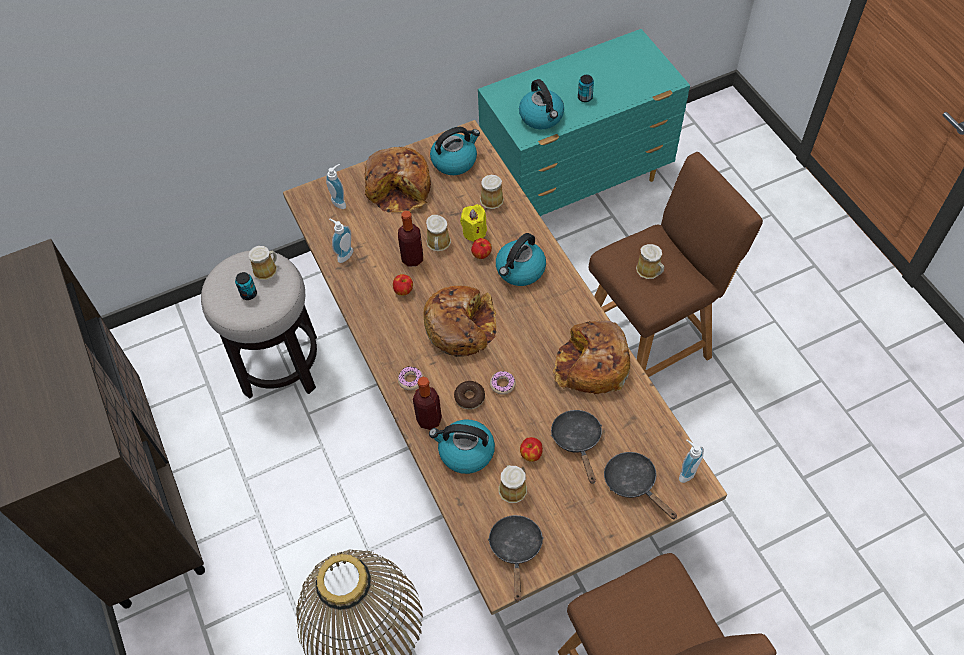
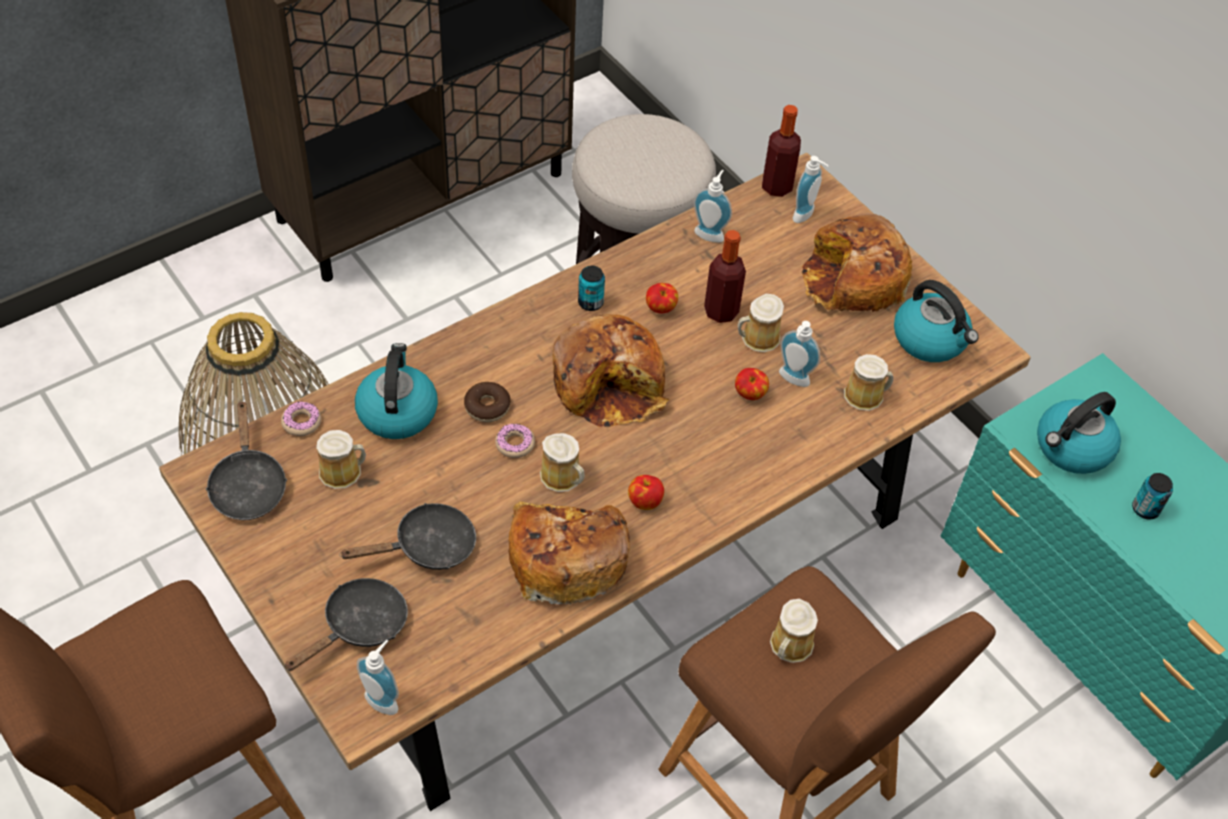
camera: 75 degrees right, 5 degrees down
can [235,272,257,300] -> can moved to [578,265,605,311]
mug [248,246,277,280] -> mug moved to [540,433,585,492]
donut [398,366,423,390] -> donut moved to [281,402,321,436]
bottle [413,377,442,430] -> bottle moved to [762,105,801,197]
yellow candle [460,204,487,242] -> soap dispenser [779,321,820,387]
black frying pan [488,515,544,602] -> black frying pan turned 90 degrees clockwise [206,400,287,520]
kettle [496,233,546,286] -> none
apple [520,437,543,462] -> apple moved to [628,475,664,510]

